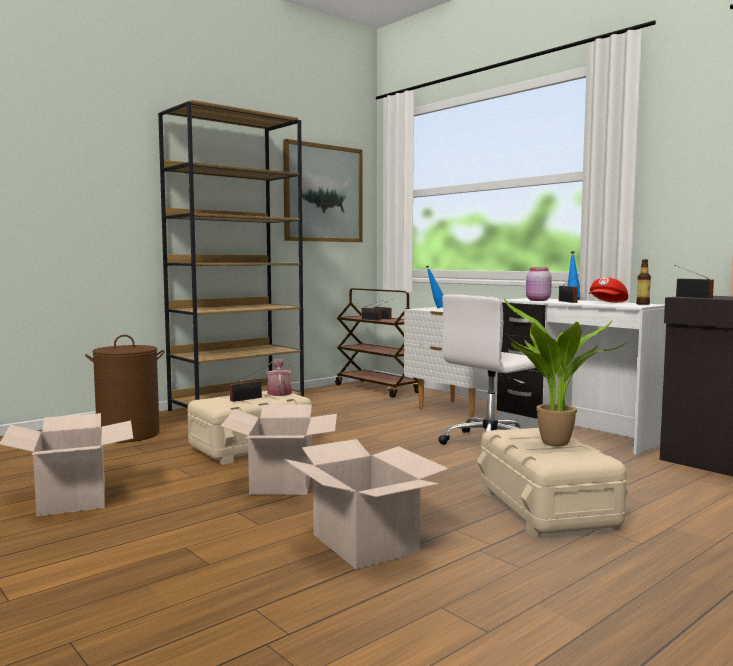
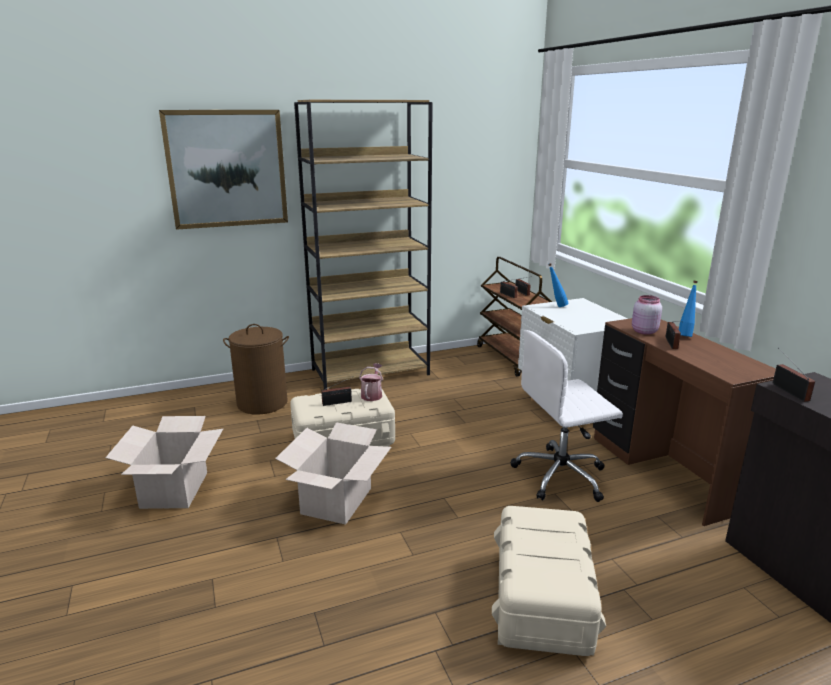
camera: 20 degrees right, 15 degrees up
picture [283,139,362,242] -> picture moved to [159,110,288,230]
cardboard box [284,439,449,569] -> none
white desk [497,298,666,455] -> brown desk [593,318,776,526]
potted plant [504,299,627,446] -> none
red cap [588,277,628,303] -> none
bottle [636,259,651,305] -> none

